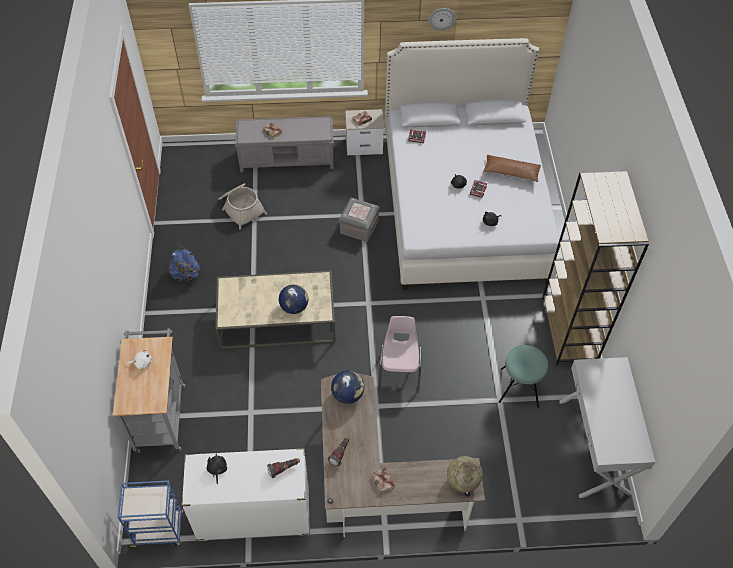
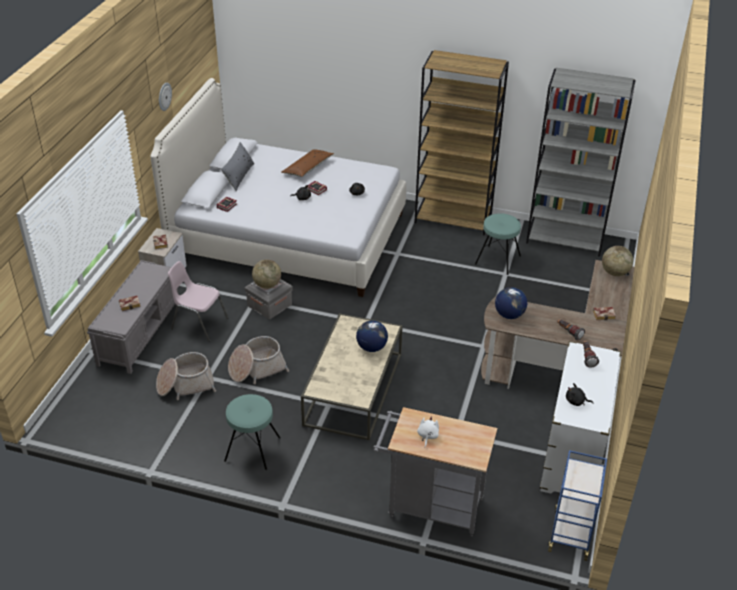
camera: 70 degrees left, 15 degrees down
blue backpack [168,246,200,283] -> turquoise stool [224,394,281,470]
pink chair [379,316,421,393] -> pink chair moved to [168,261,228,342]
white console table [559,357,655,498] -> grey bookcase [526,68,636,257]
none -> grey pillow [221,142,254,191]
none -> basket [228,336,289,384]
none -> globe [252,259,281,289]

